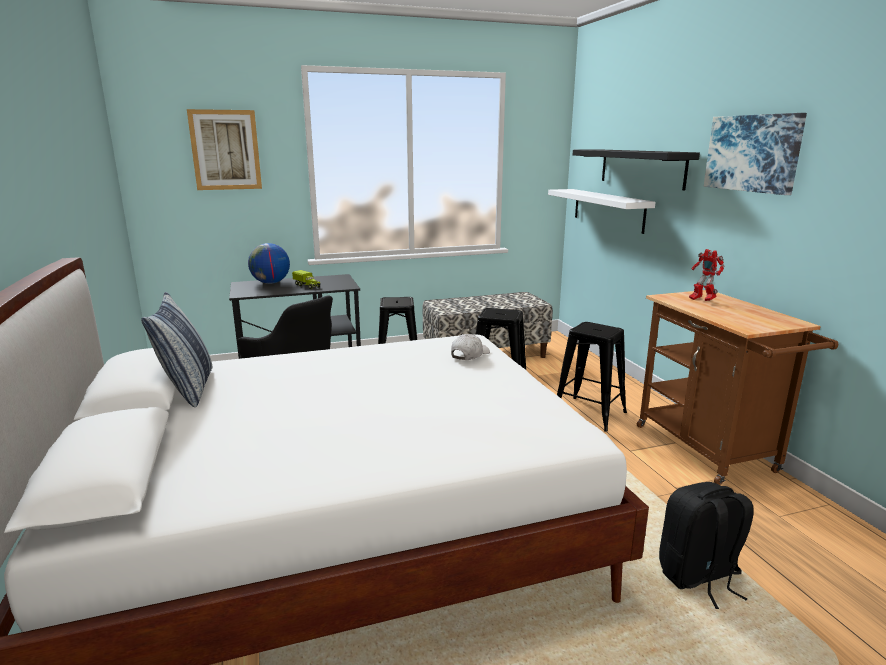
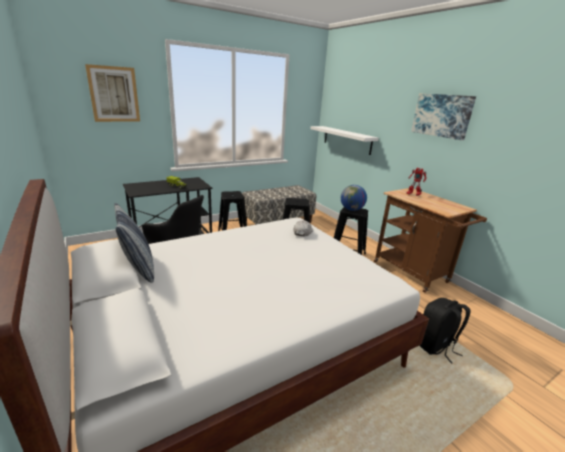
camera: 15 degrees left, 5 degrees up
globe [248,243,290,284] -> globe moved to [341,185,367,211]
black shelf [573,149,700,190] -> none

